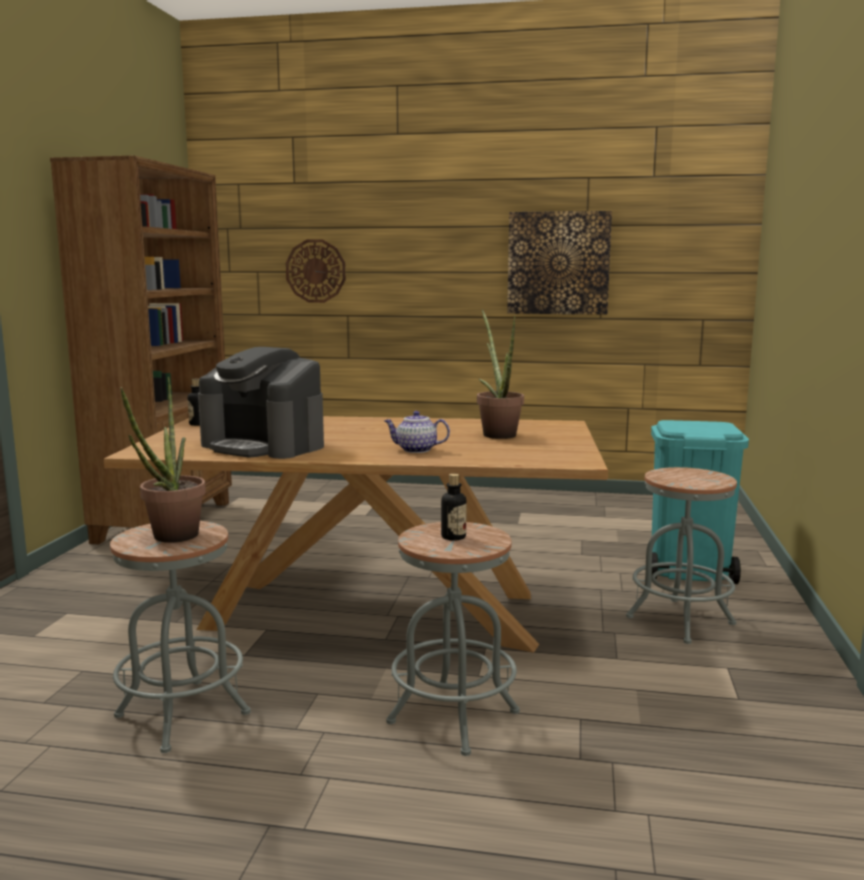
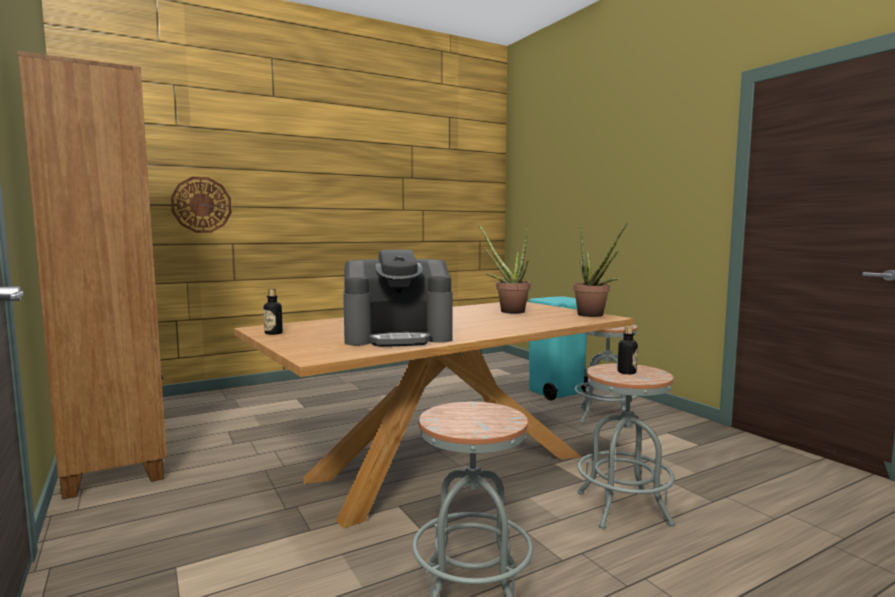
camera: 40 degrees left, 5 degrees down
potted plant [121,377,206,543] -> potted plant moved to [573,222,628,317]
teapot [384,411,450,453] -> none
picture [507,211,612,315] -> none

